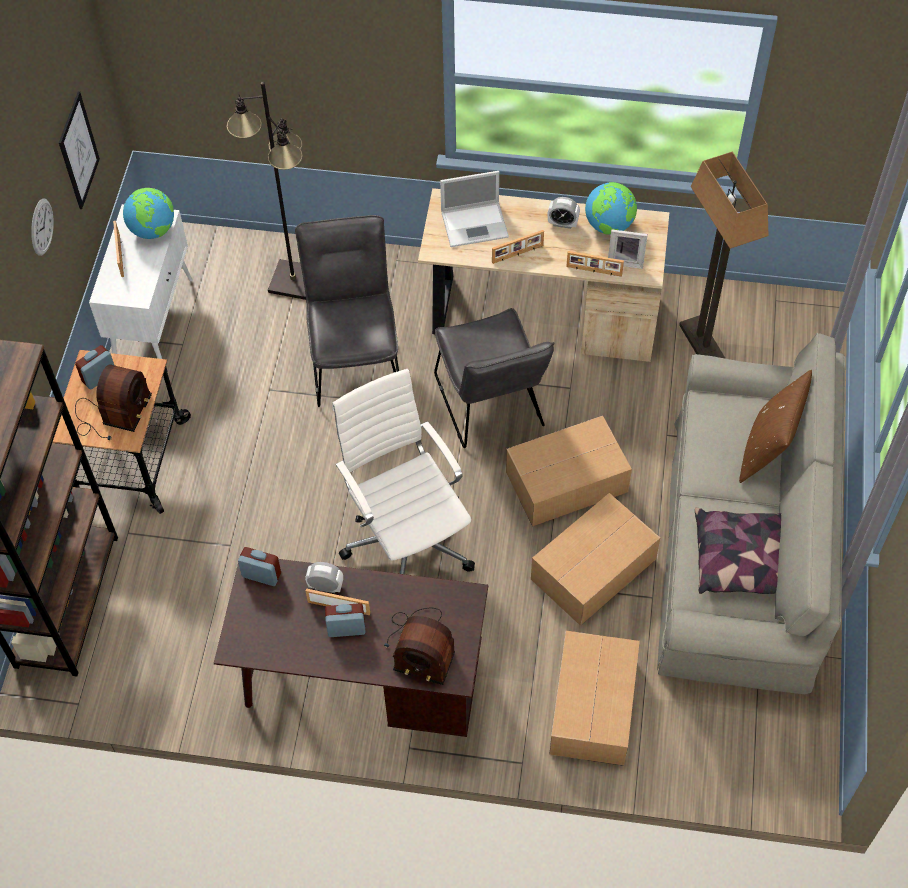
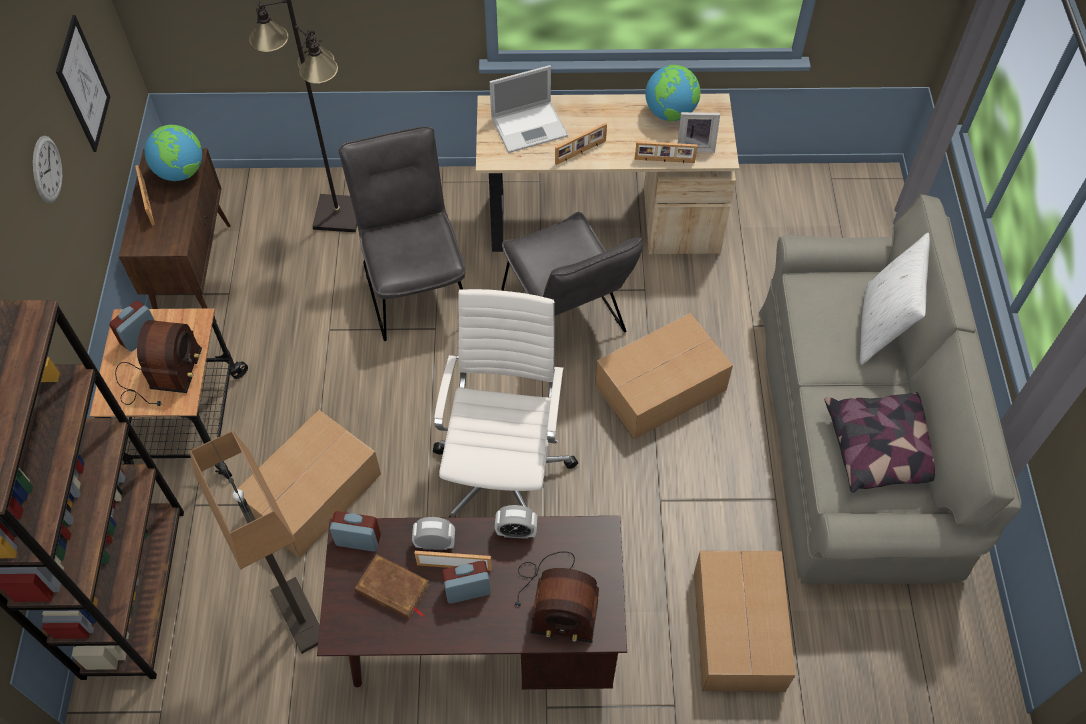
camera: 10 degrees left, 0 degrees up
white cabinet [89,204,192,359] -> brown cabinet [119,148,231,309]
white office chair [332,369,475,574] -> white office chair turned 45 degrees clockwise [433,289,578,517]
cardboard box [531,493,660,626] -> cardboard box moved to [238,410,381,559]
alarm clock [547,197,580,229] -> alarm clock moved to [495,505,537,539]
floor lamp [679,151,769,359] -> floor lamp moved to [190,431,320,654]
brown pillow [739,370,812,483] -> white pillow [860,233,930,365]
none -> brown book [355,554,430,619]

